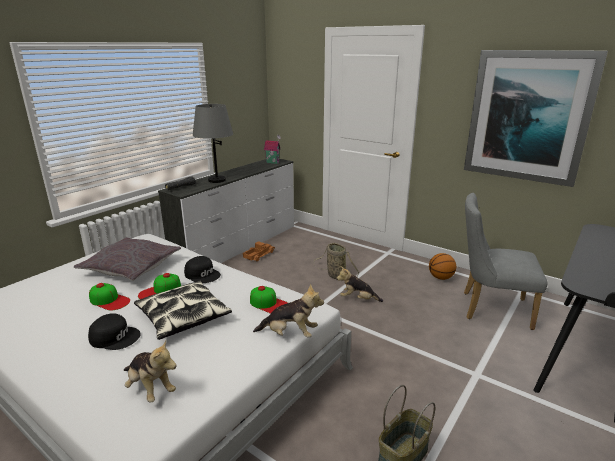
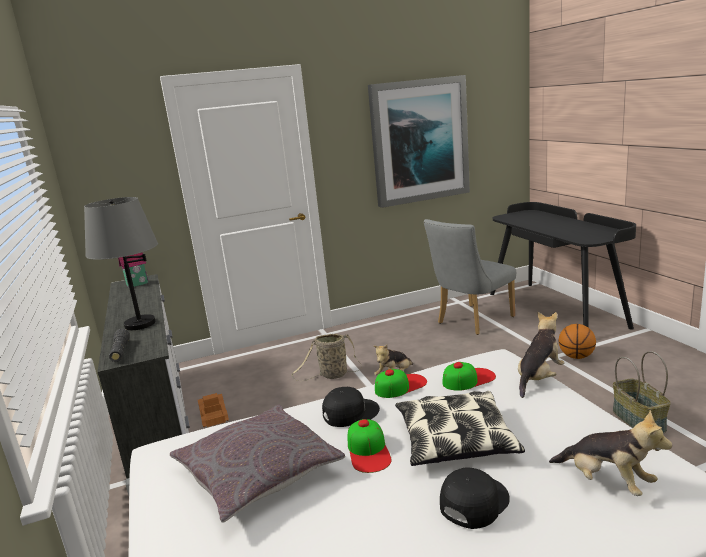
camera: 55 degrees left, 5 degrees down
cap [89,283,130,310] -> cap moved to [375,369,427,398]
plush toy [124,341,177,403] -> plush toy turned 60 degrees clockwise [549,410,672,496]
basketball [429,253,456,280] -> basketball moved to [559,324,596,359]

